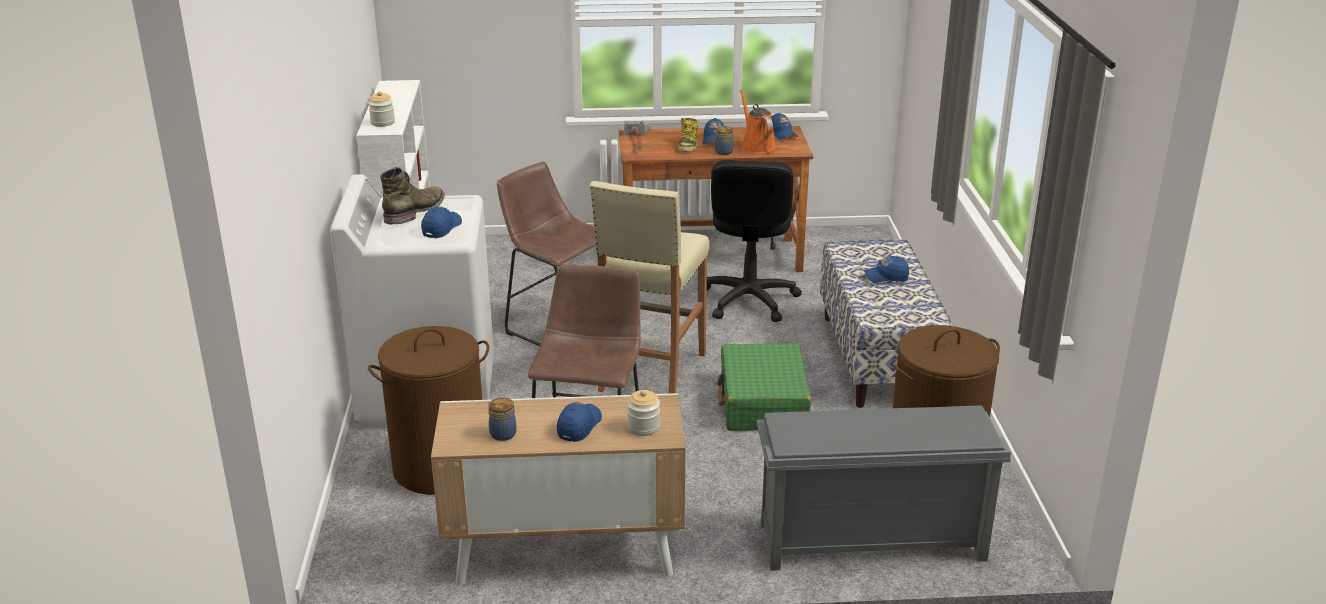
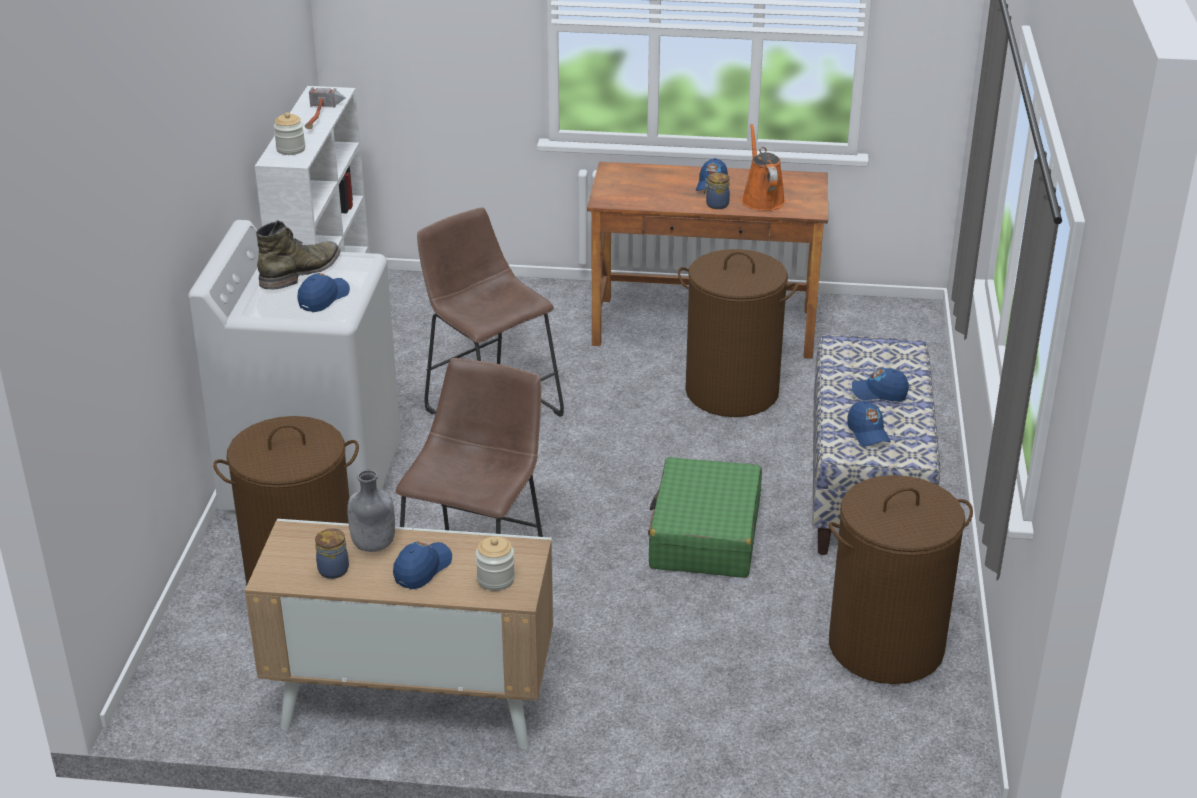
camera: 10 degrees right, 5 degrees up
beige stool [590,181,710,394] -> none
hammer [624,120,652,150] -> hammer moved to [305,87,346,129]
boot [678,118,698,152] -> none
black office chair [707,160,802,322] -> brown laundry basket [677,249,798,417]
grey shoe rack [757,405,1011,571] -> none
blue cap [771,113,798,140] -> blue cap moved to [847,400,891,446]
none -> grey bottle [347,470,395,552]

